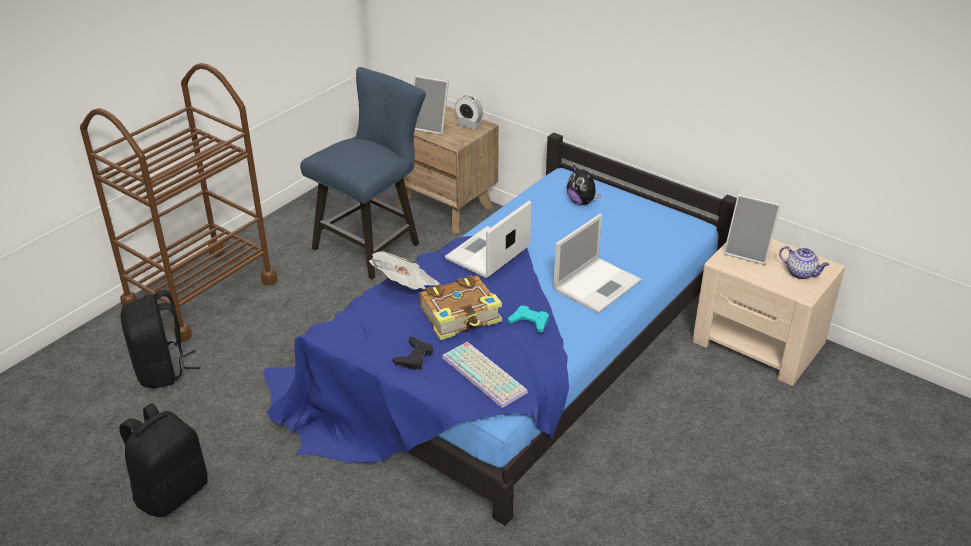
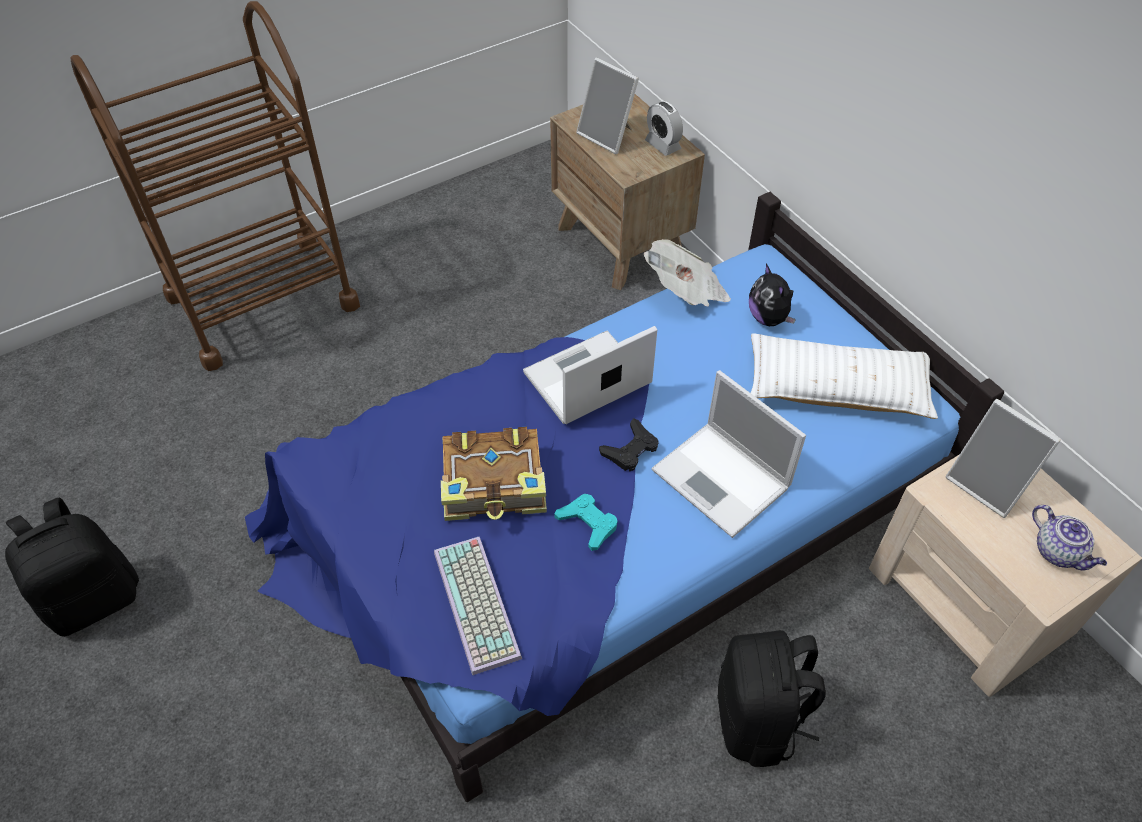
camera: 20 degrees right, 15 degrees up
black backpack [121,290,200,388] -> black backpack moved to [717,630,826,767]
blue chair [300,67,426,280] -> none
newspaper [369,251,439,290] -> newspaper moved to [644,239,731,306]
black game controller [393,337,433,370] -> black game controller moved to [599,418,659,471]
laptop [553,214,642,313] -> laptop turned 75 degrees clockwise [651,370,806,538]
none -> white pillow [751,334,938,419]

